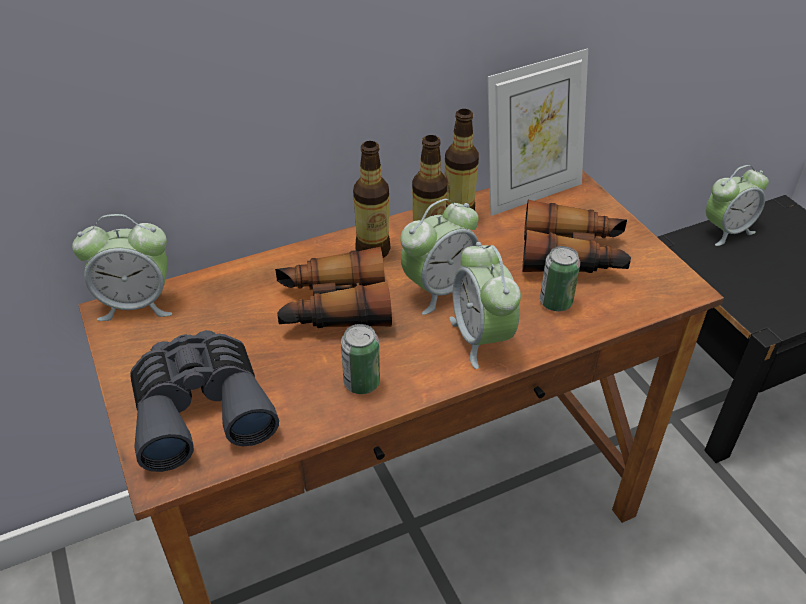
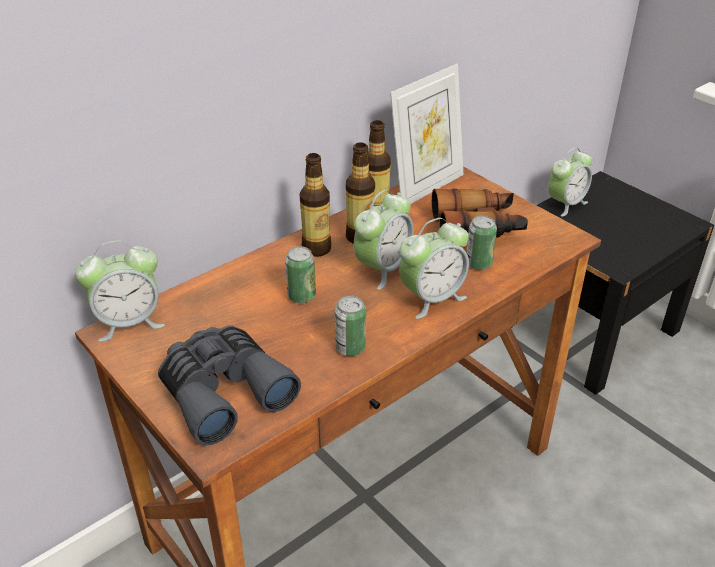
camera: 15 degrees left, 5 degrees down
binoculars [275,247,392,328] -> can [285,246,316,303]
alarm clock [449,242,521,369] -> alarm clock turned 90 degrees counterclockwise [399,218,469,319]

